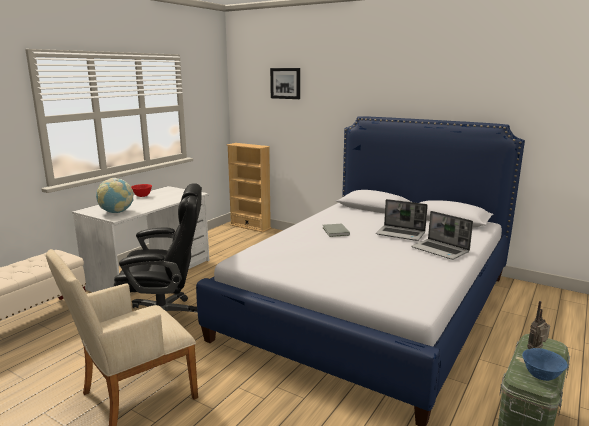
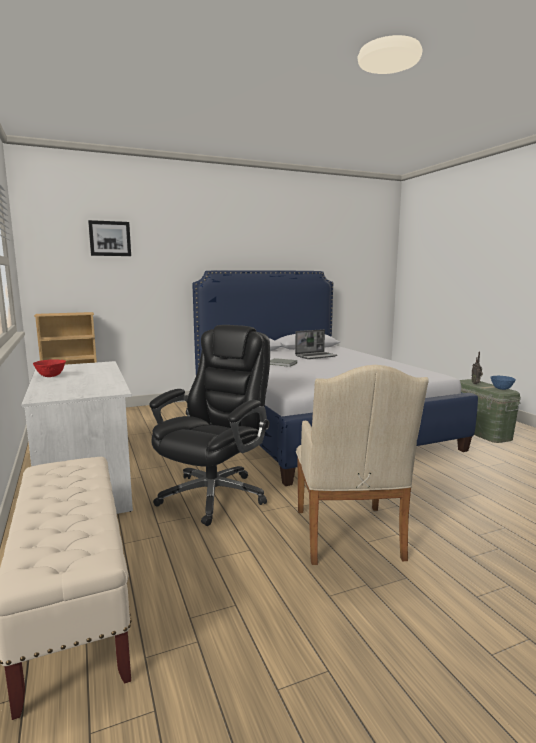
camera: 55 degrees left, 5 degrees down
globe [96,178,134,213] -> none
laptop [411,211,473,260] -> none

